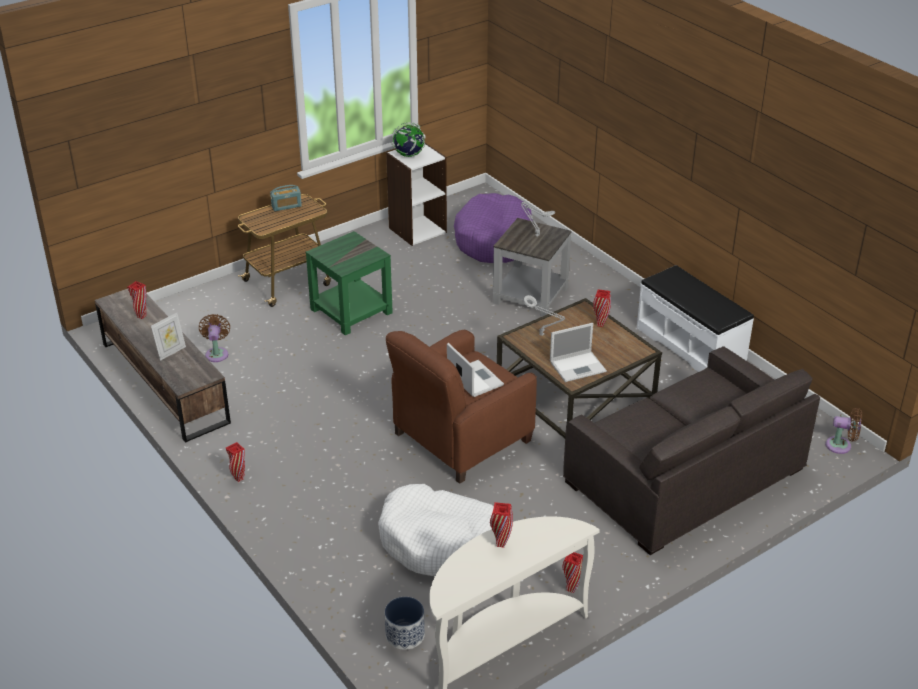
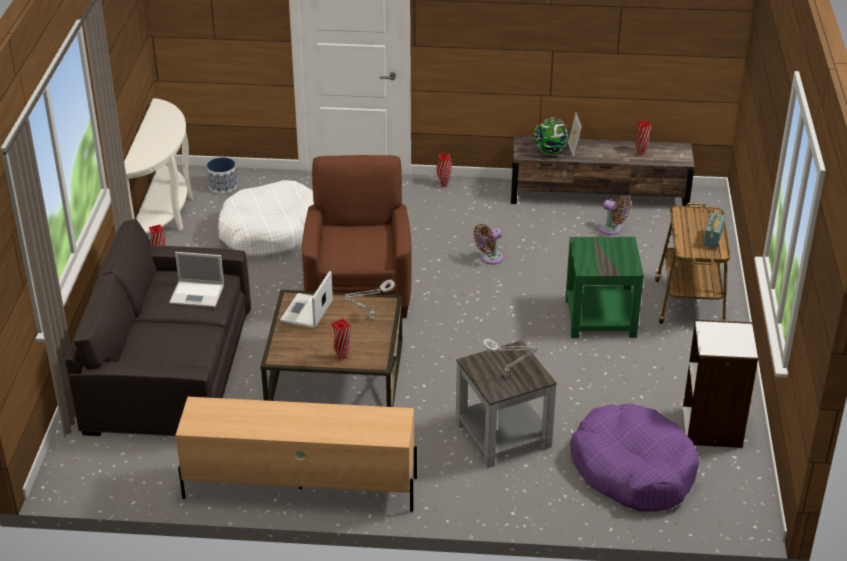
camera: 130 degrees right, 0 degrees up
globe [391,122,425,157] -> globe moved to [534,117,568,155]
laptop [447,343,504,397] -> laptop moved to [169,252,224,307]
red vase [490,502,513,548] -> none
white bench [637,265,754,372] -> beige tv stand [175,397,417,512]
brown fan [825,408,862,454] -> brown fan moved to [473,224,504,264]

